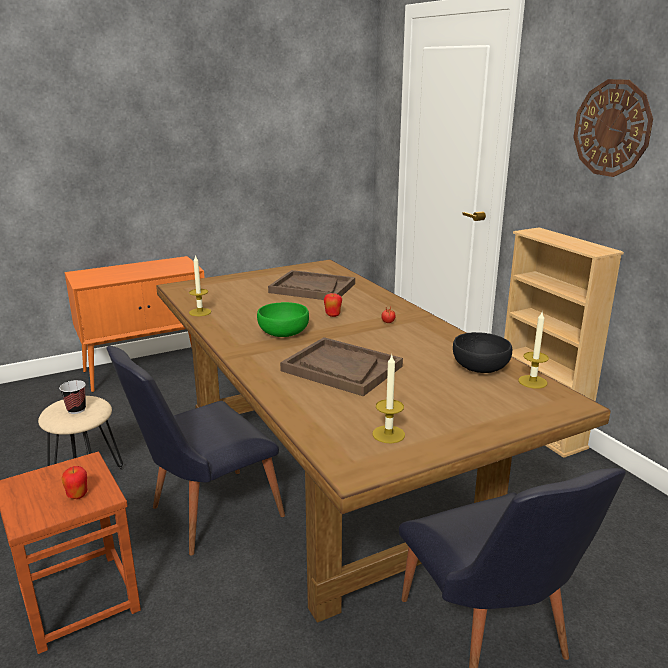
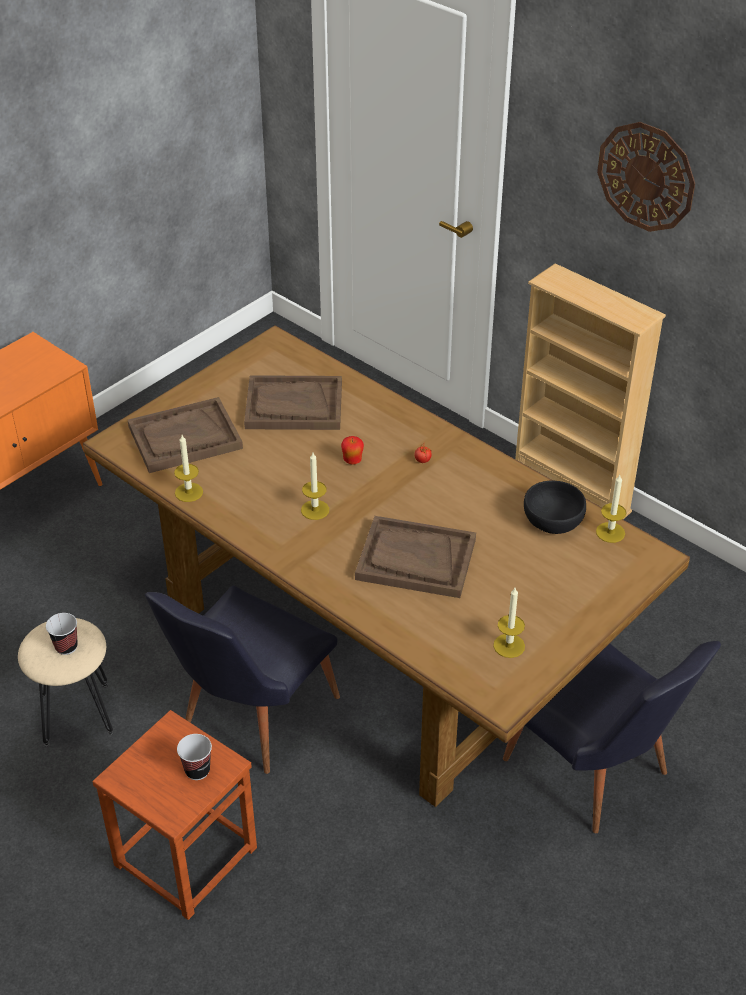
camera: 20 degrees left, 20 degrees up
apple [61,466,88,499] -> cup [177,734,212,780]
green bowl [257,302,309,337] -> candle [301,453,329,520]
none -> brown tray [128,397,243,473]

